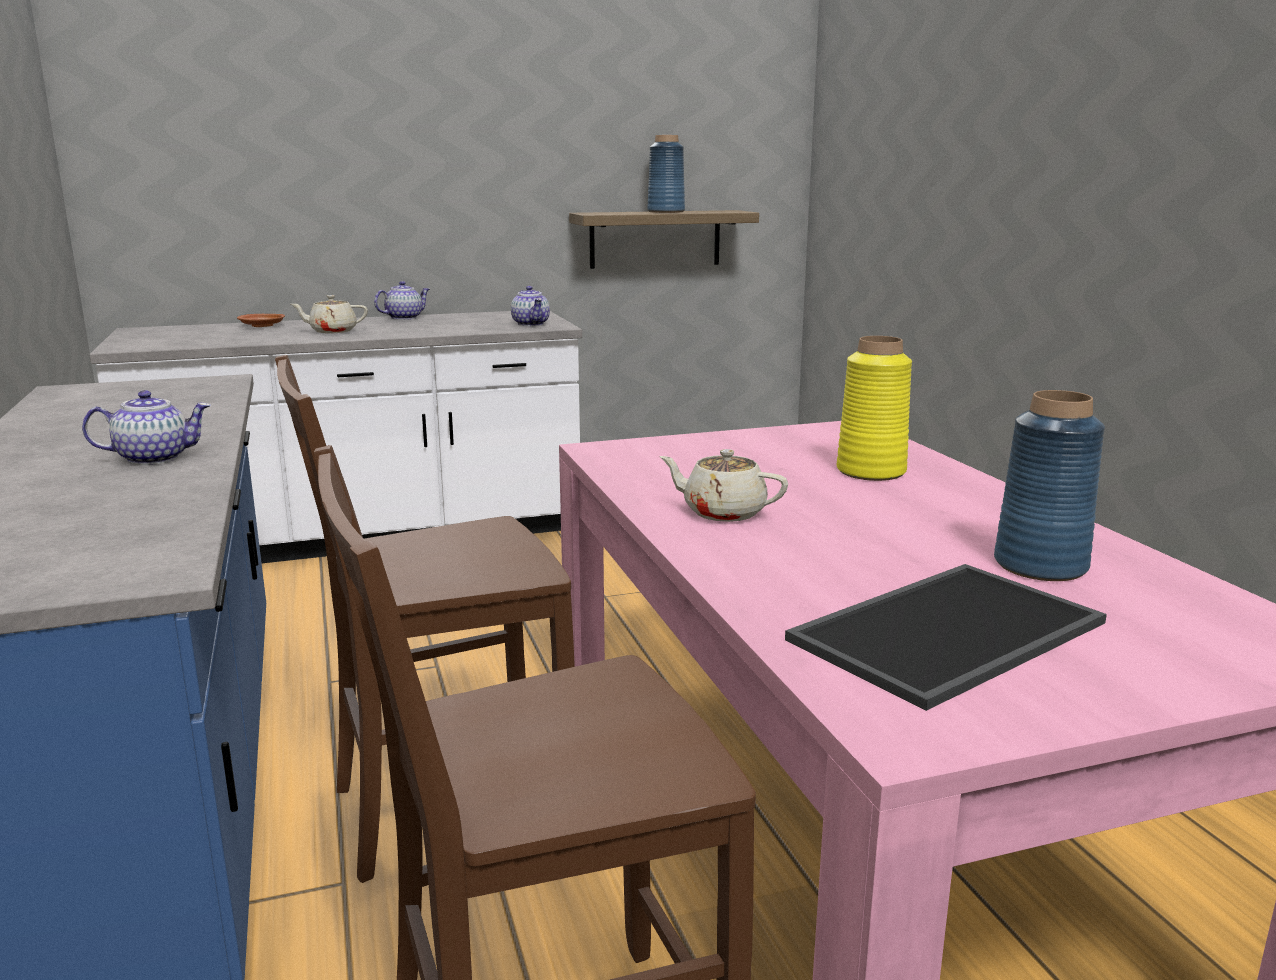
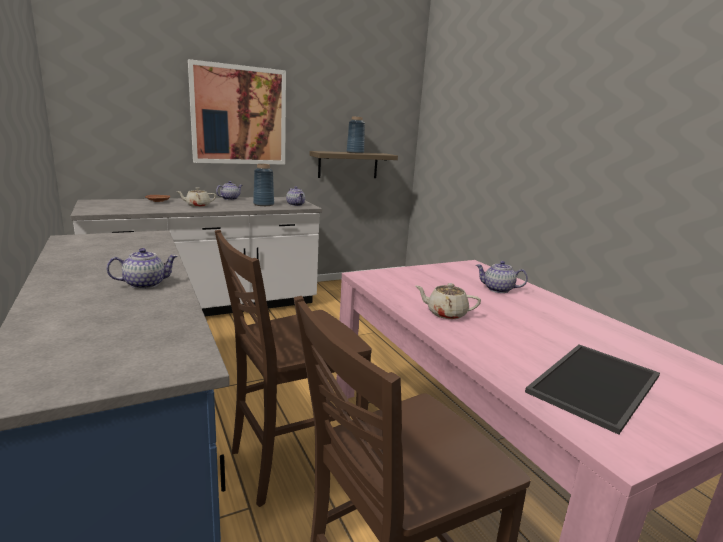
camera: 10 degrees left, 0 degrees up
yellow vase [837,336,912,481] -> teapot [476,261,528,293]
blue vase [994,390,1105,581] -> blue vase moved to [253,164,274,206]
none -> picture [188,59,286,165]

